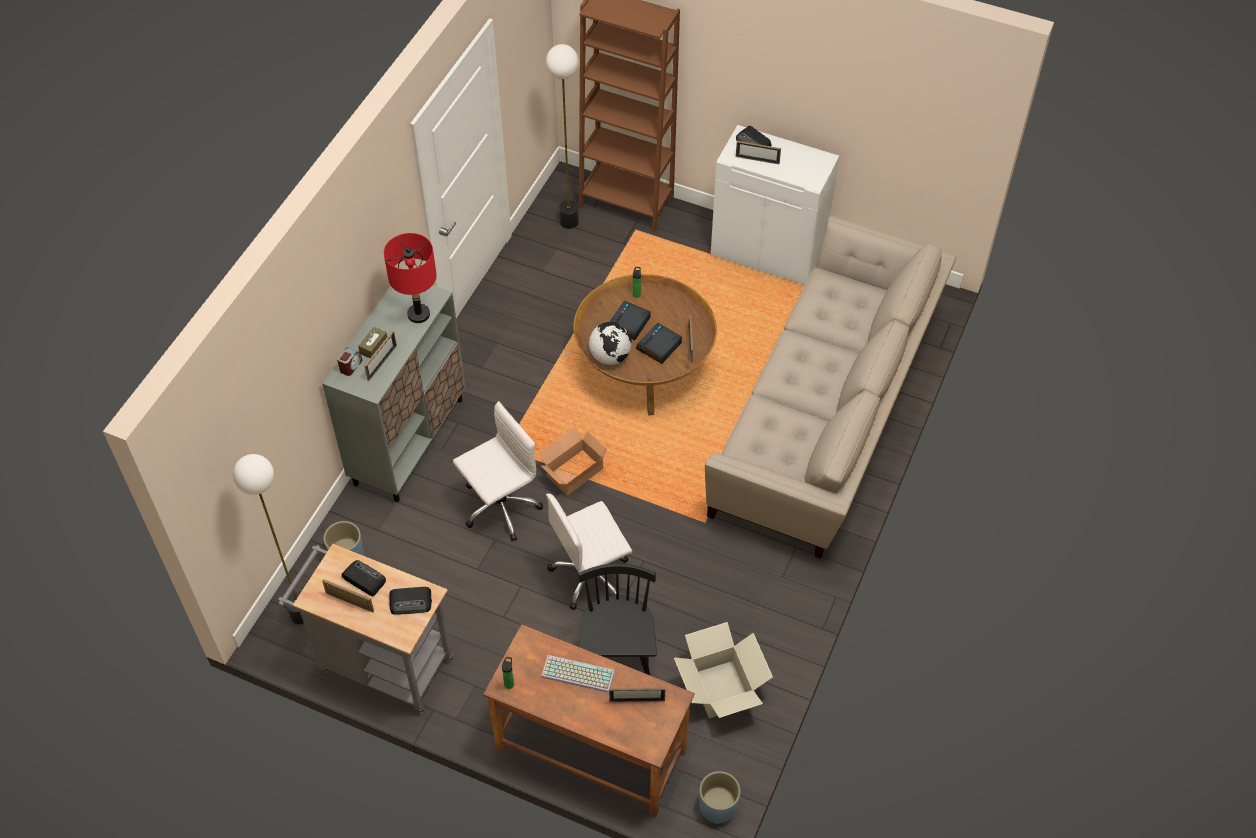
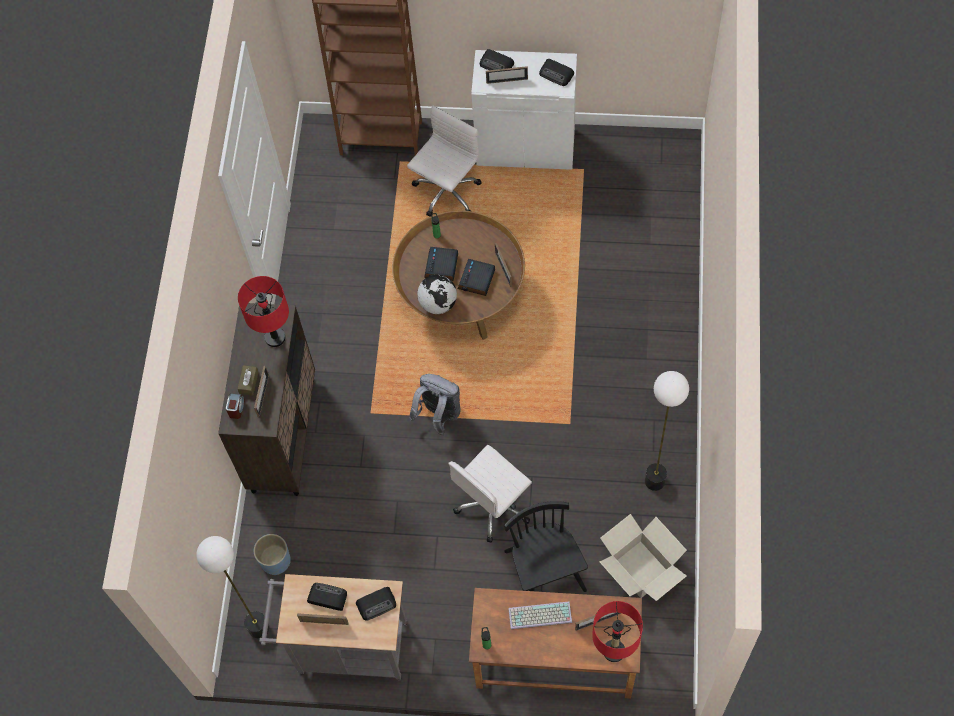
camera: 15 degrees left, 10 degrees up
grey cabinet [322,285,466,502] -> brown cabinet [218,303,315,496]
white office chair [453,401,543,541] -> white office chair moved to [407,105,481,217]
cardboard box [539,427,607,496] -> grey backpack [409,374,461,436]
floor lamp [546,44,579,229] -> floor lamp moved to [645,371,689,491]
blue planter [699,771,740,824] -> none
beige sofa [705,216,957,559] -> none
none -> radio [539,59,574,86]
none -> red table lamp [592,601,643,662]

